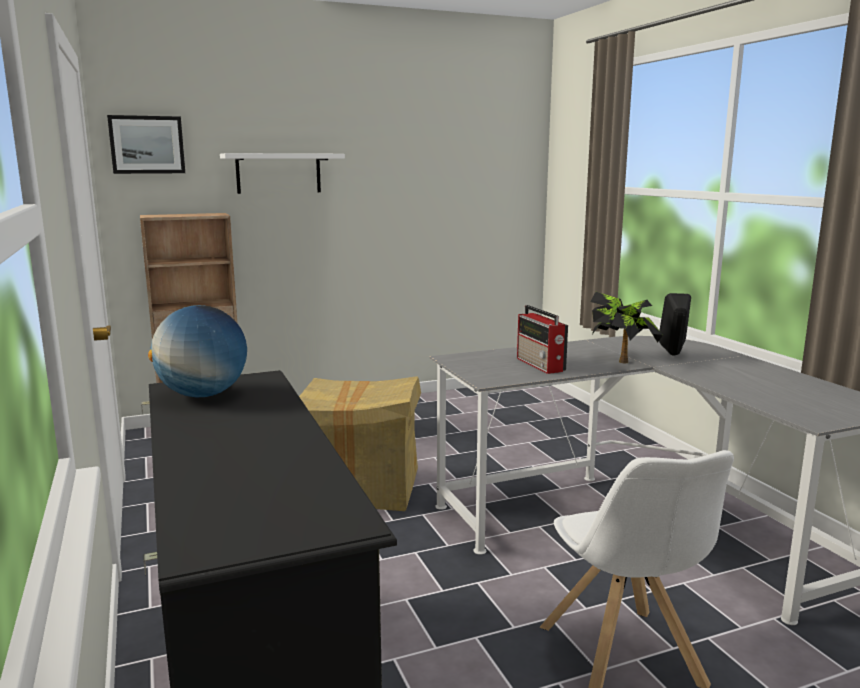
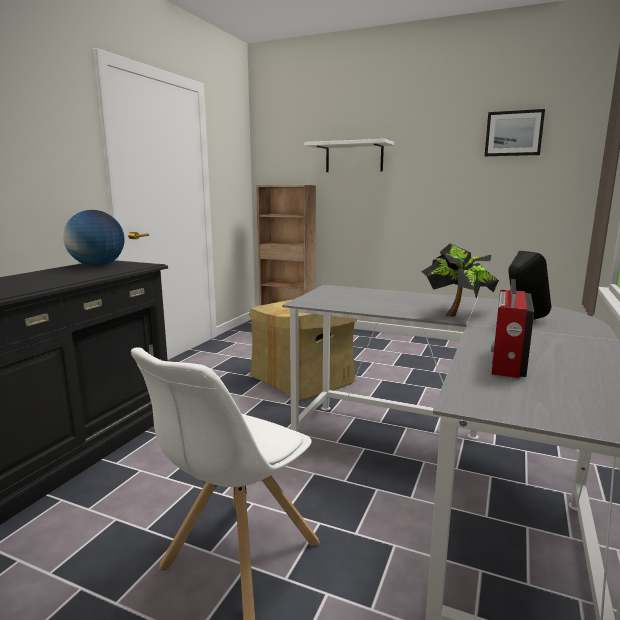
camera: 45 degrees right, 0 degrees up
picture [107,115,185,174] -> picture moved to [485,109,545,156]
radio [517,305,568,374] -> radio moved to [491,279,534,378]

